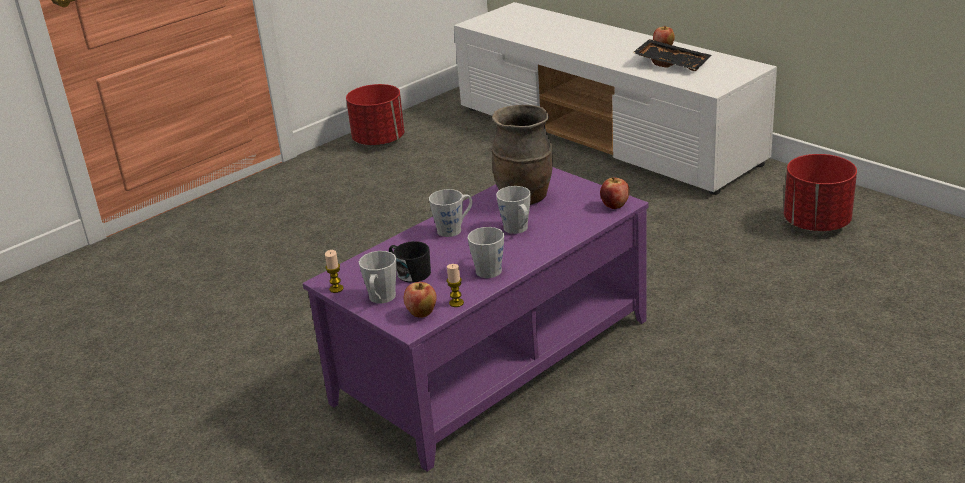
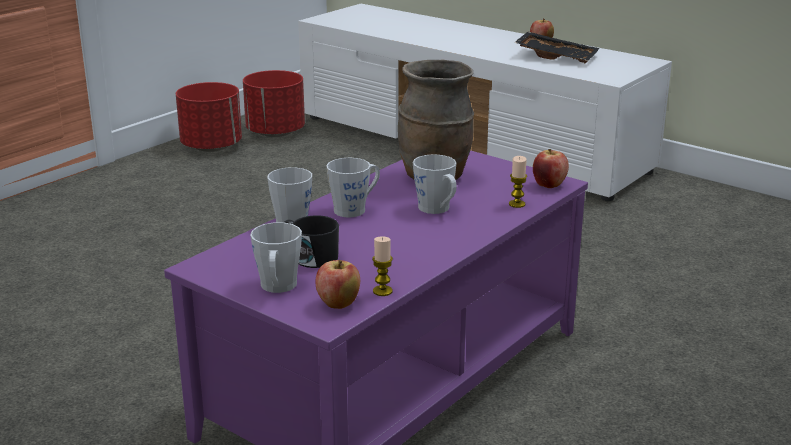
camera: 10 degrees left, 5 degrees down
candle [325,250,344,293] -> candle moved to [509,156,527,208]
grey mug [468,227,504,278] -> grey mug moved to [267,167,312,222]
red planter [784,154,857,231] -> red planter moved to [243,70,305,137]

